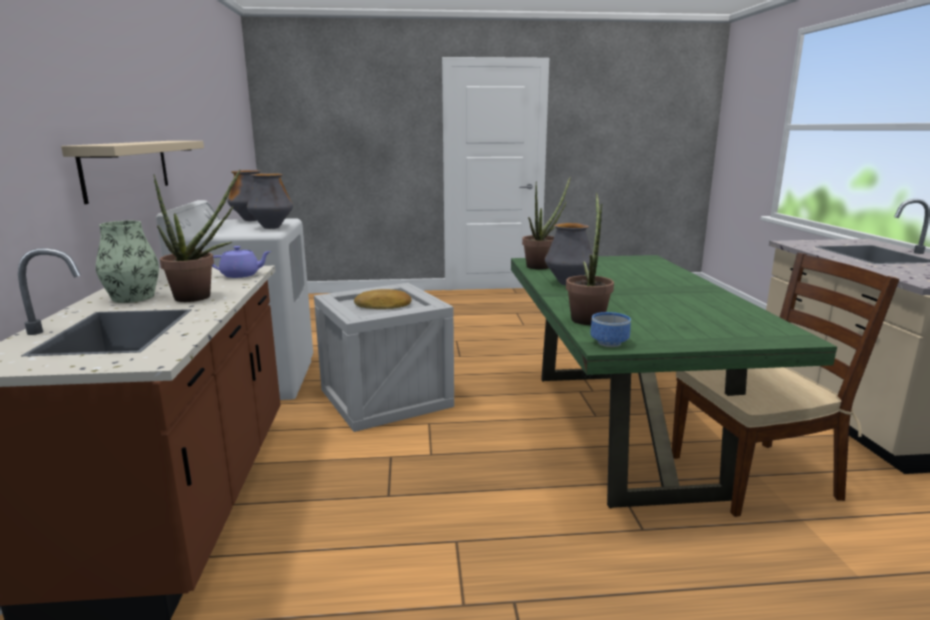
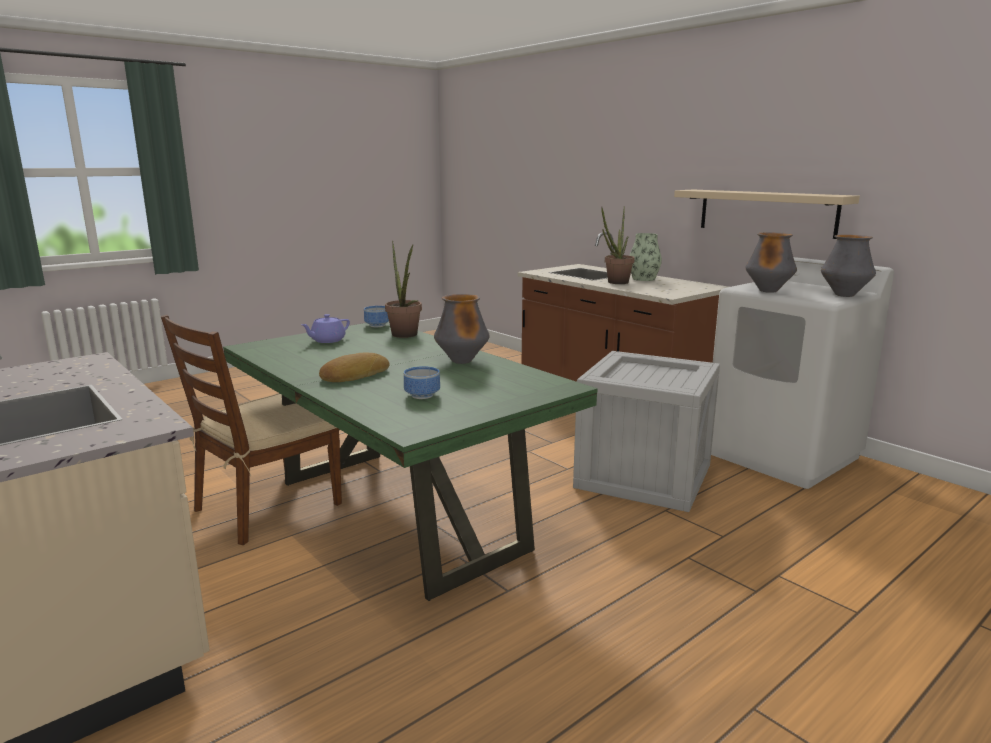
camera: 145 degrees right, 0 degrees up
purple teapot [212,246,271,278] -> purple teapot moved to [301,314,350,343]
bread [354,289,412,309] -> bread moved to [319,352,390,382]
potted plant [522,176,571,270] -> none
none -> bowl [404,366,440,399]

